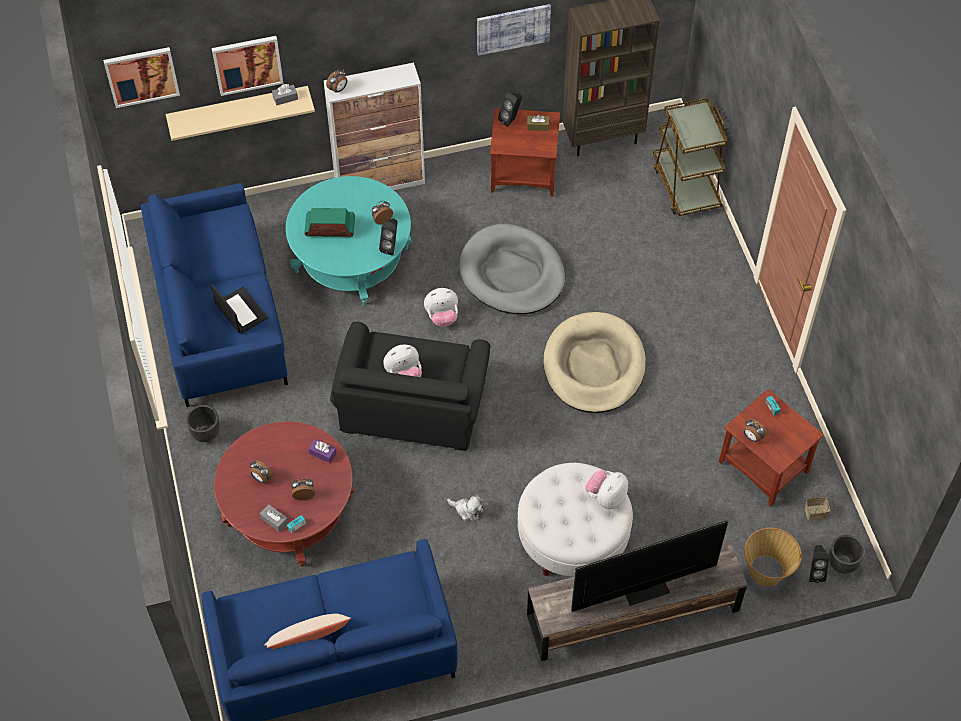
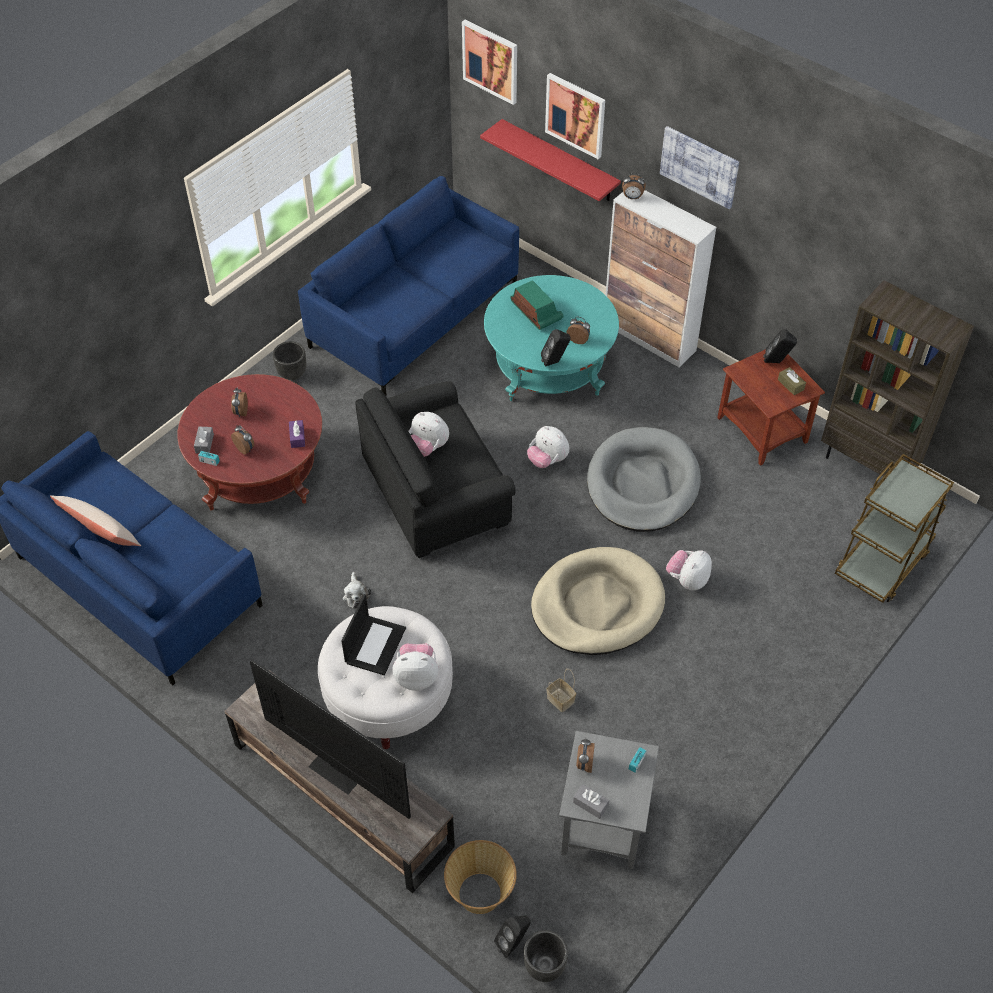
camera: 55 degrees right, 5 degrees down
beige shelf [166,86,315,141] -> red shelf [480,119,621,201]
laptop [211,284,268,334] -> laptop moved to [341,594,406,675]
grey tissue box [272,84,298,105] -> grey tissue box moved to [573,784,609,819]
picture [477,4,551,56] -> picture moved to [660,126,739,209]
brown side table [719,389,824,507] -> grey side table [559,731,659,869]
basket [805,486,830,520] -> basket moved to [547,669,576,712]
none -> plush toy [666,550,712,590]

